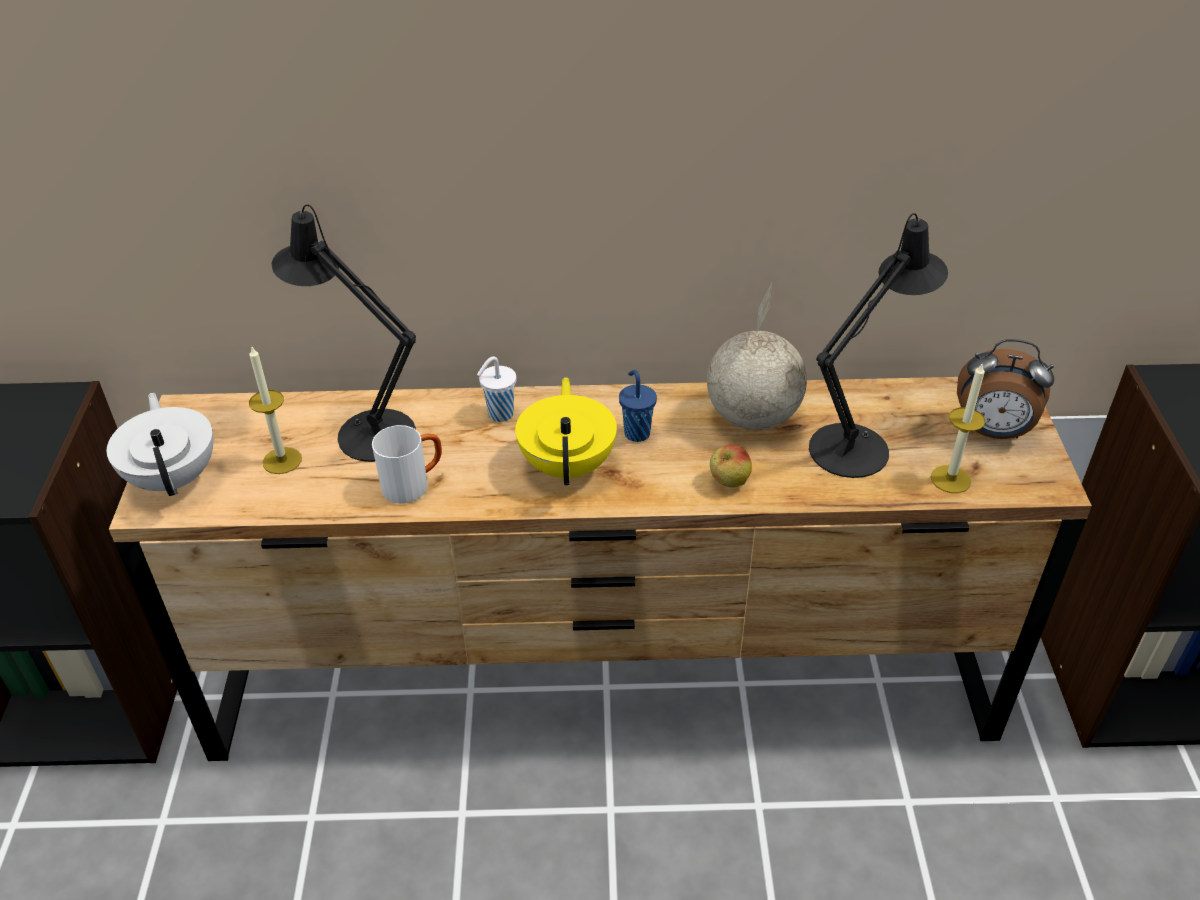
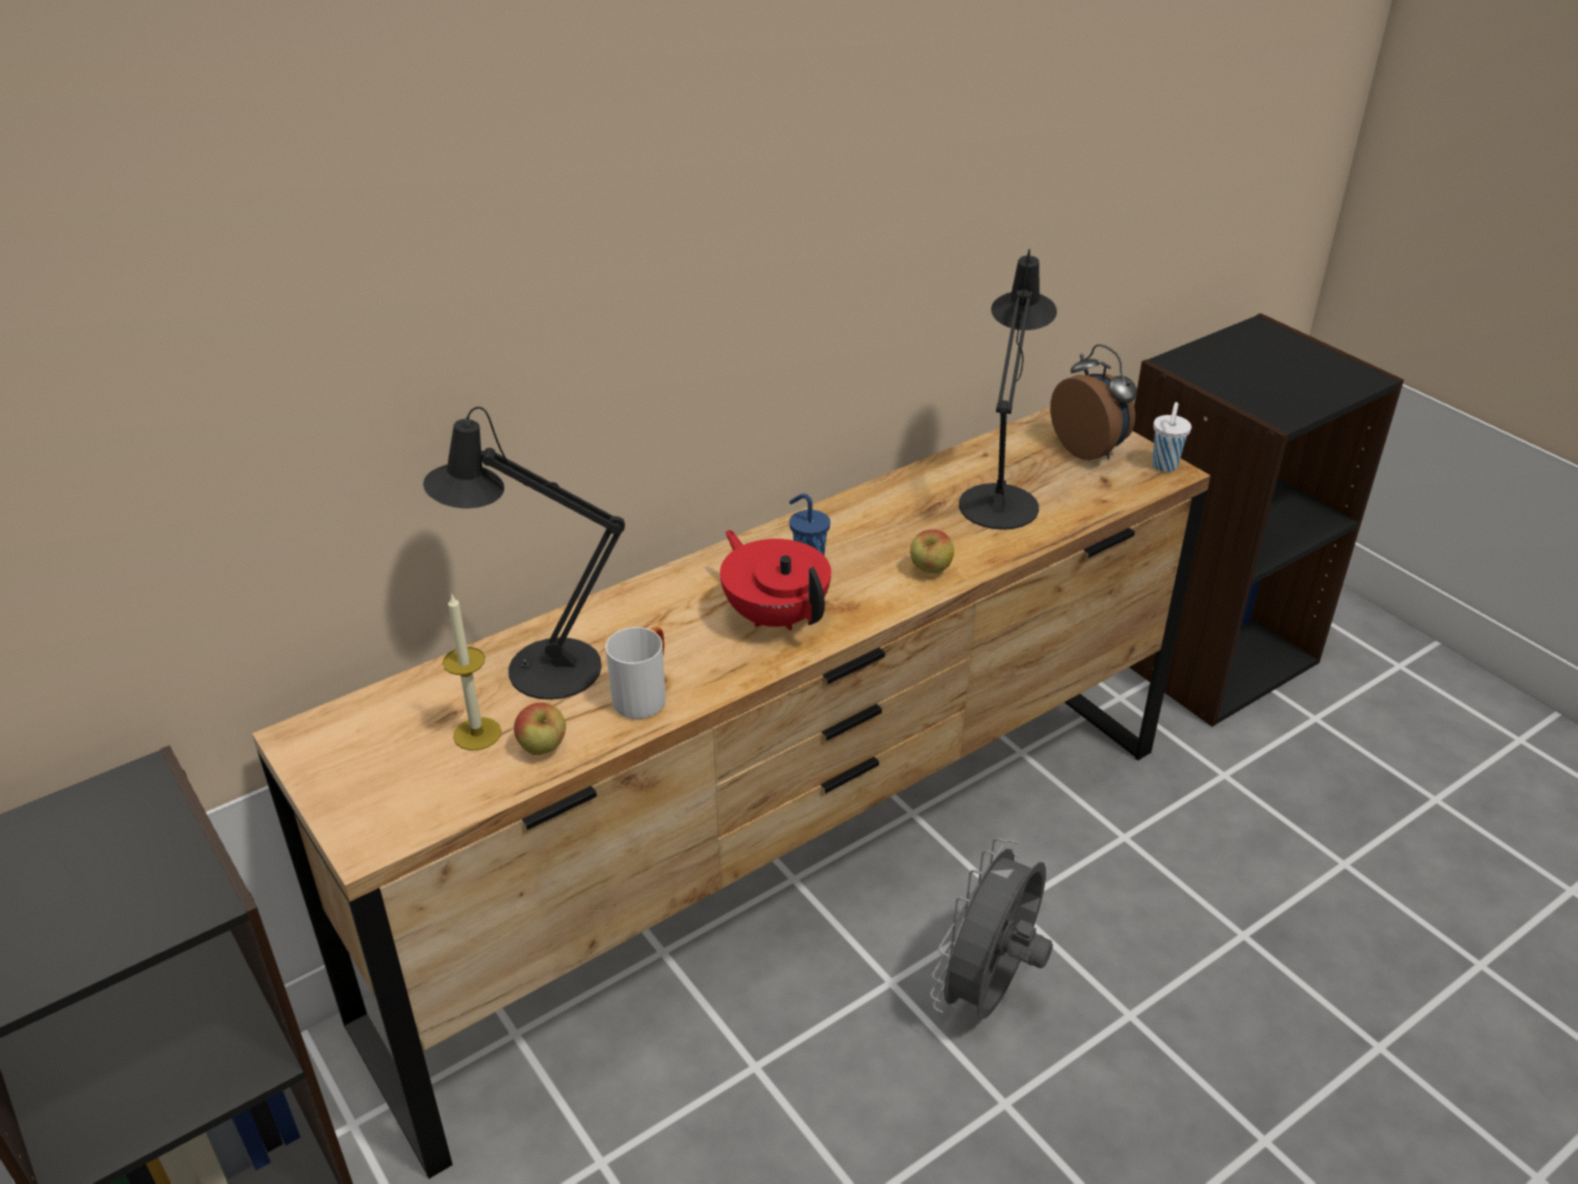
camera: 35 degrees left, 5 degrees down
white teapot [107,393,214,496] -> none
white cup [477,356,516,422] -> white cup moved to [1152,402,1192,472]
yellow teapot [515,377,617,485] -> red teapot [720,530,831,630]
globe [707,282,807,430] -> none
candle [931,362,985,493] -> none
alarm clock [957,339,1054,439] -> alarm clock turned 105 degrees counterclockwise [1050,344,1137,460]
none -> apple [514,703,566,755]
none -> grey fan [930,838,1053,1019]

